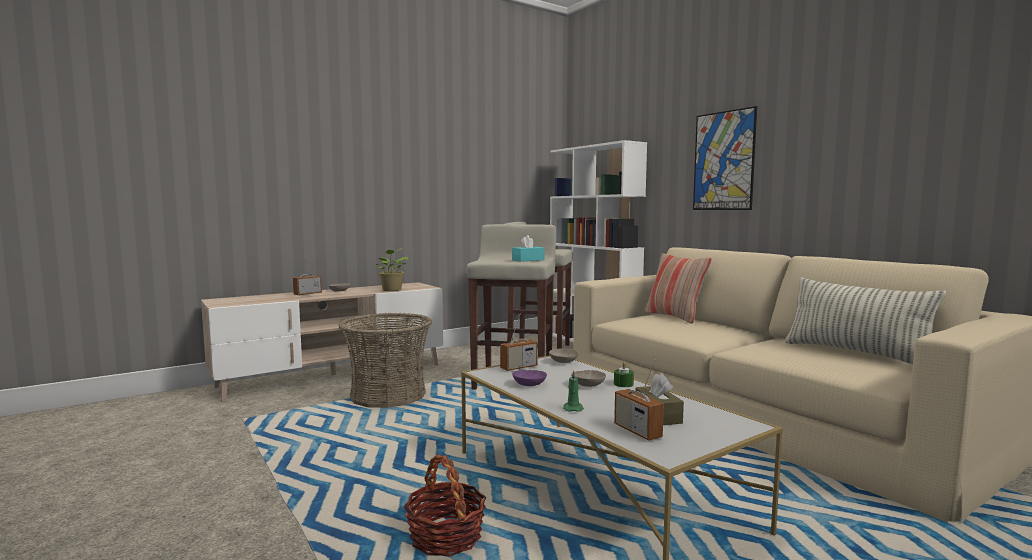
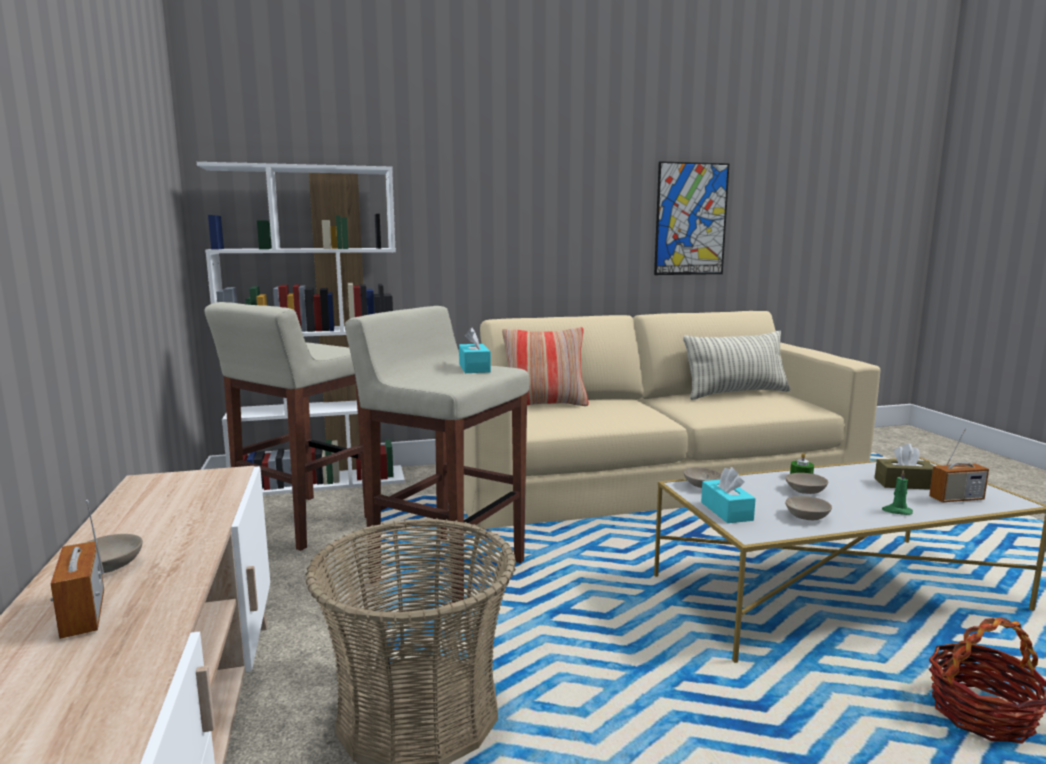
camera: 70 degrees left, 5 degrees up
potted plant [375,248,408,291] -> none
radio [500,314,538,371] -> turquoise tissue box [701,467,756,523]
purple bowl [512,370,547,386] -> beige bowl [785,496,832,520]
picture [693,106,757,210] -> picture moved to [654,161,729,275]

